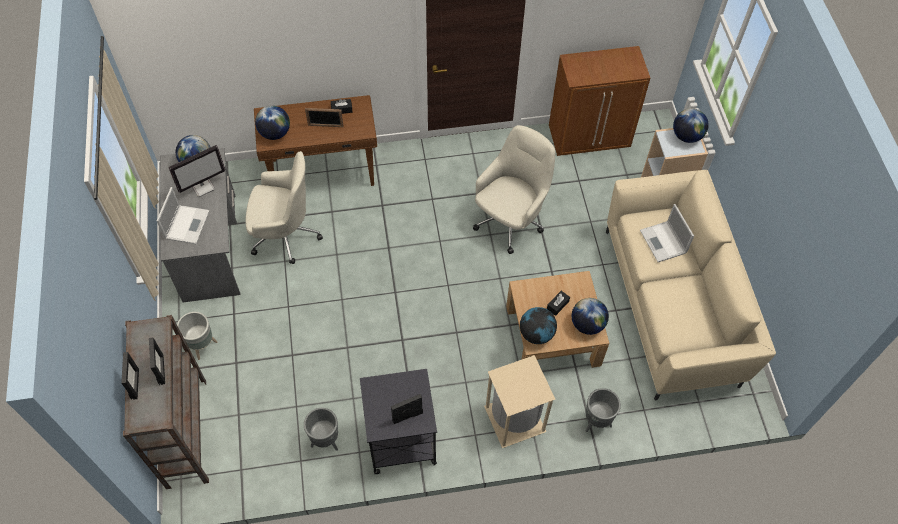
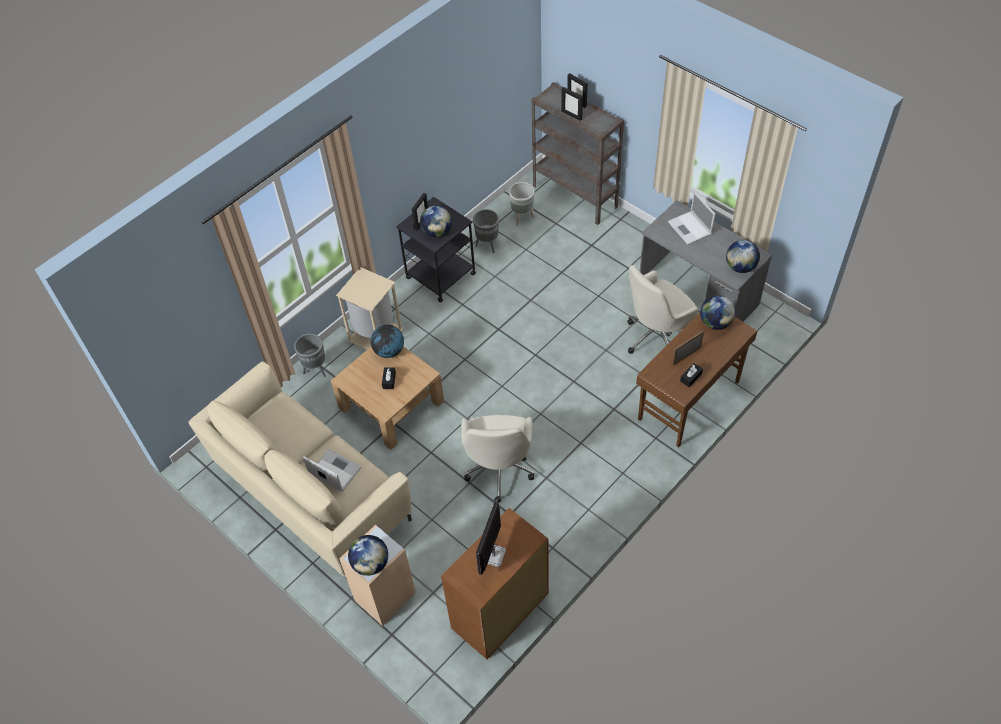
camera: 145 degrees right, 5 degrees down
monitor [169,145,225,197] -> monitor moved to [476,502,506,575]
grey planter [177,312,217,360] -> grey planter moved to [509,182,535,226]
globe [572,298,609,335] -> globe moved to [420,205,452,237]

